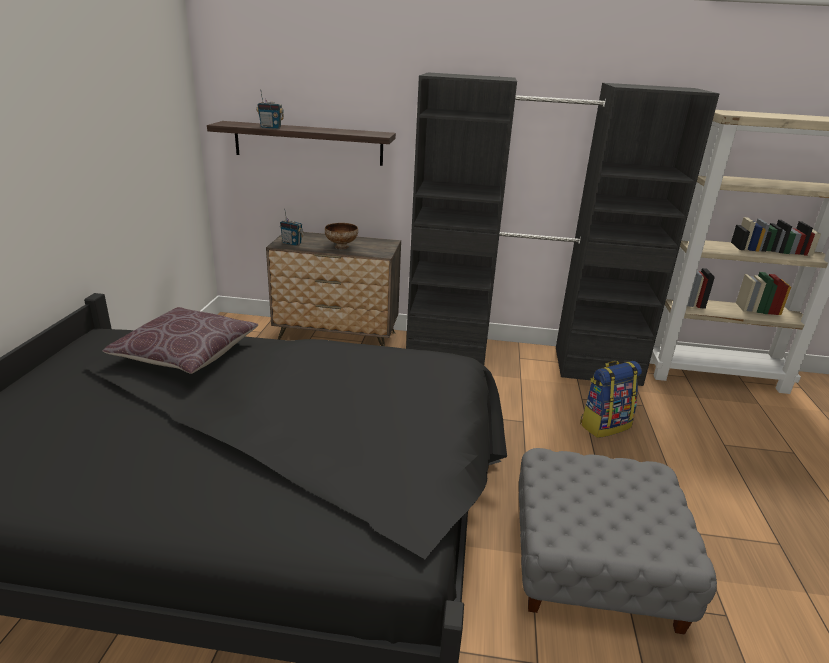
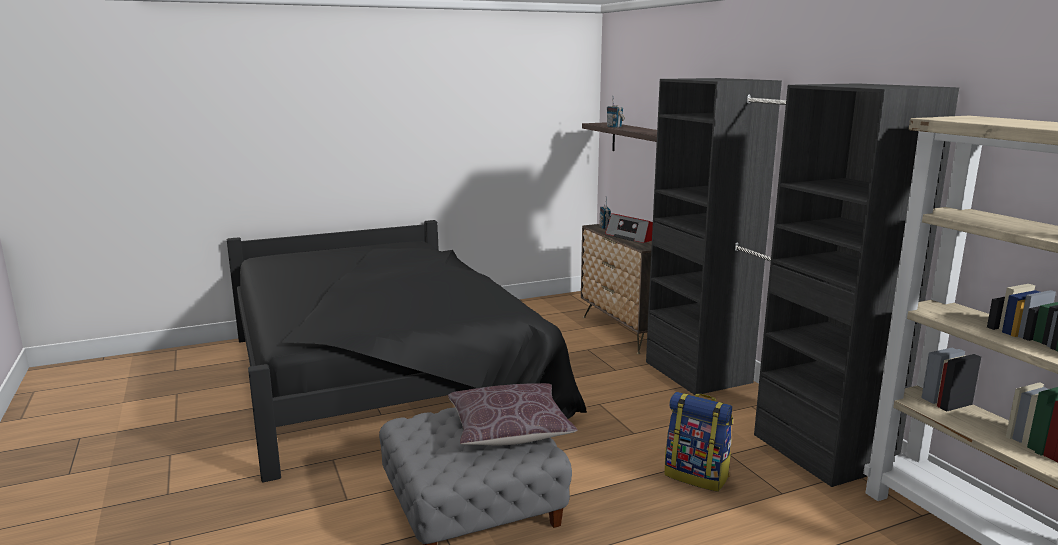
camera: 60 degrees right, 10 degrees down
brown pillow [103,307,259,374] -> brown pillow moved to [448,383,578,445]
bowl [325,223,358,249] -> radio [605,213,653,243]

